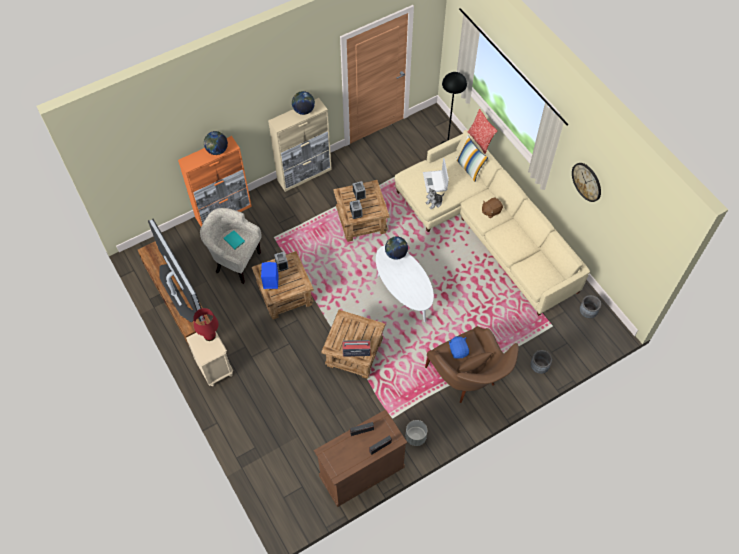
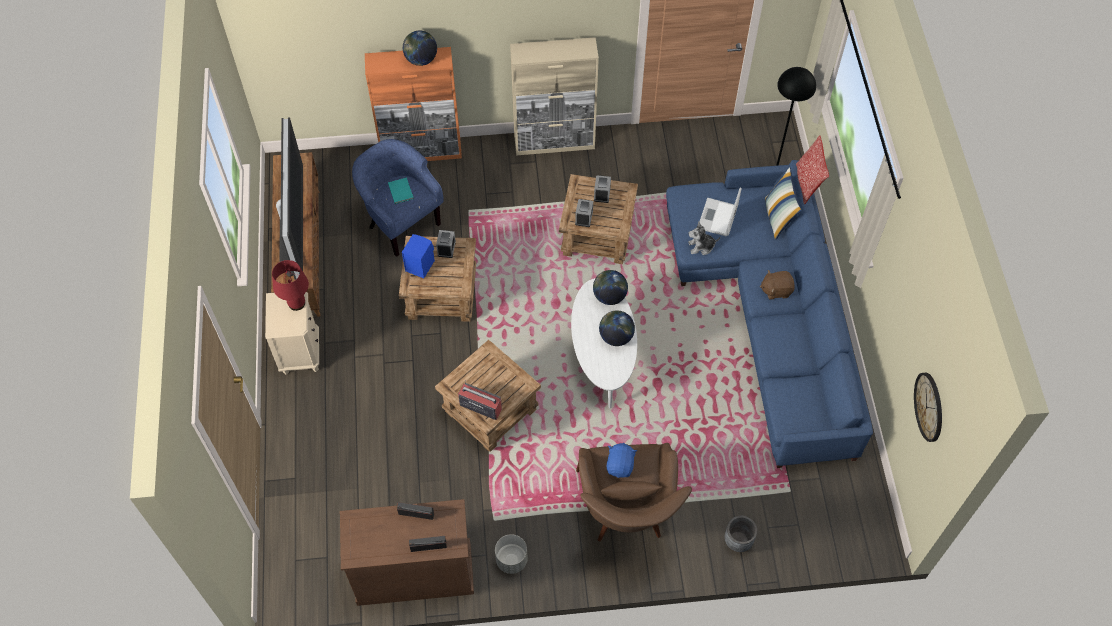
camera: 25 degrees right, 0 degrees up
beige armchair [200,208,262,284] -> blue armchair [352,139,444,257]
globe [292,91,315,115] -> globe moved to [599,311,635,346]
beige sofa [395,130,590,316] -> blue sofa [666,160,873,468]
wall clock [572,163,601,202] -> wall clock moved to [914,373,942,442]
grey planter [580,295,601,318] -> none

